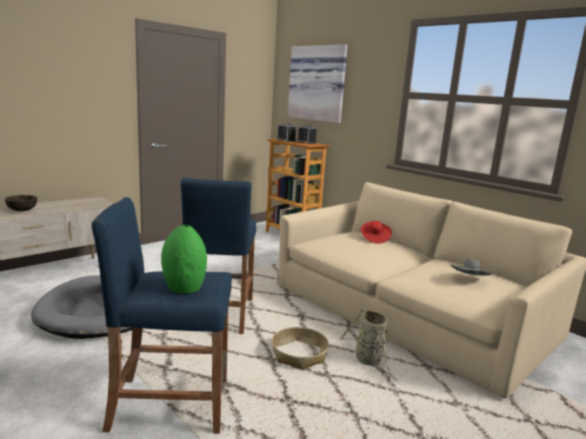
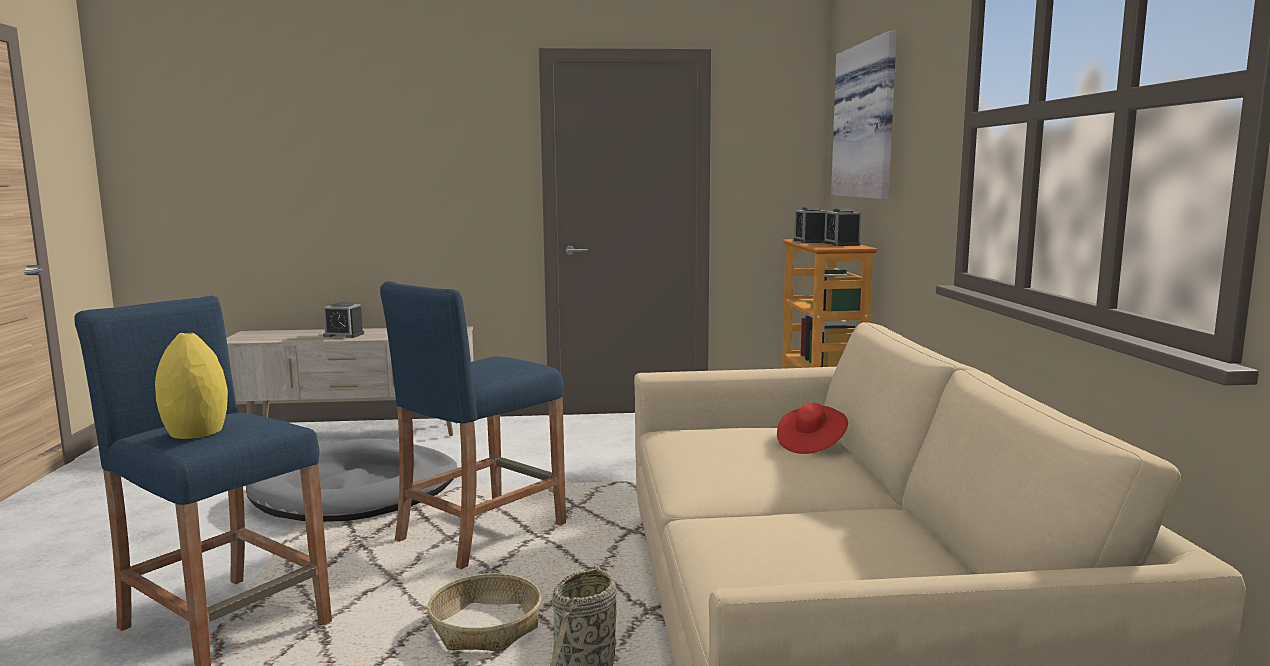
camera: 40 degrees right, 5 degrees down
brown bowl [5,195,37,211] -> alarm clock [323,302,364,338]
green vase [161,225,207,293] -> yellow vase [155,333,228,439]
grey hat [451,259,492,276] -> none

